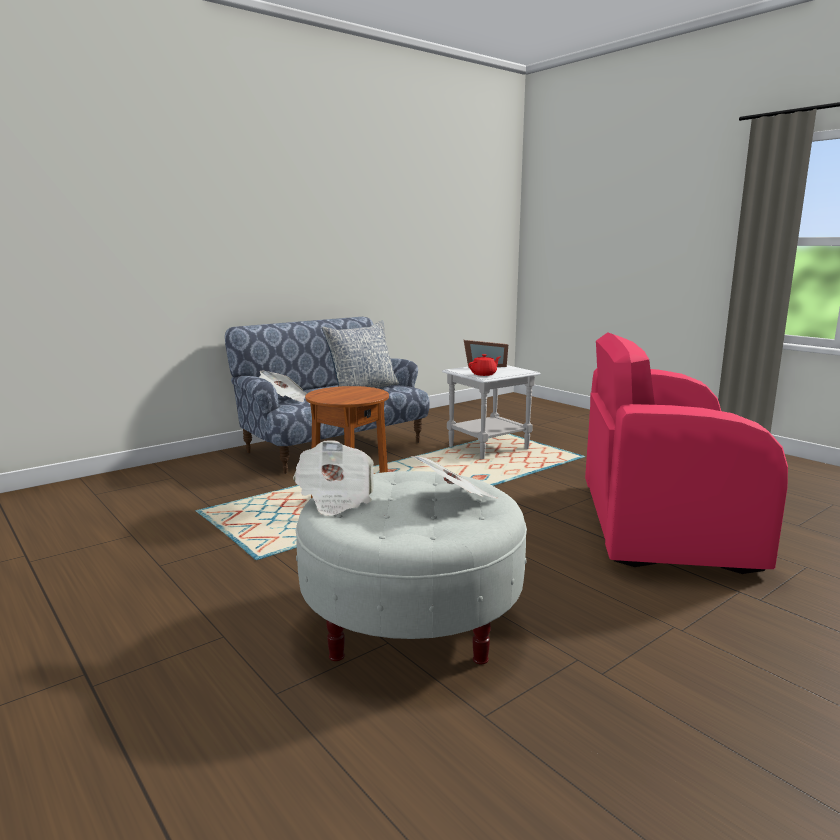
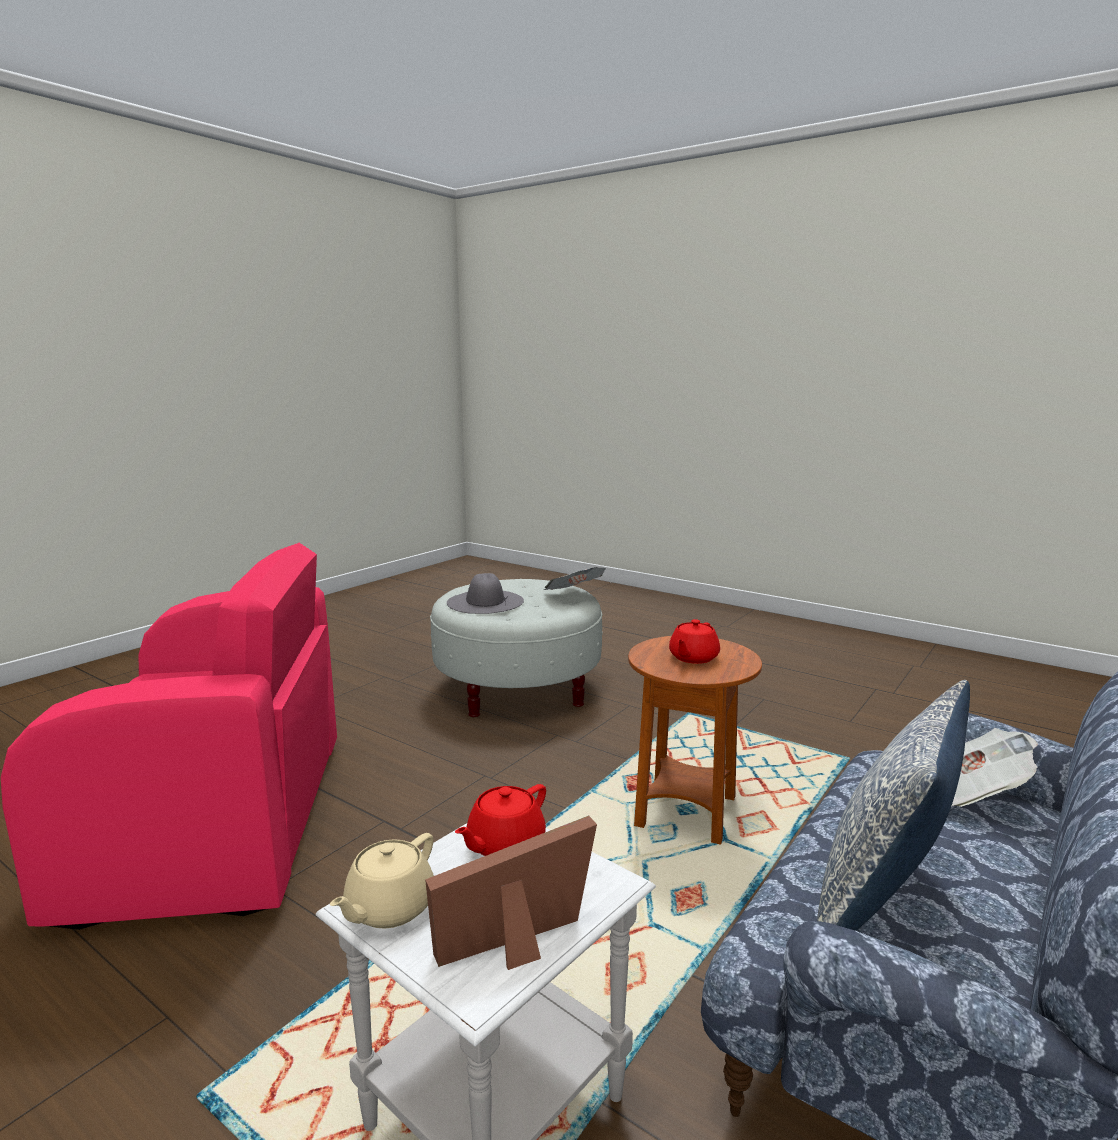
camera: 165 degrees right, 0 degrees up
newspaper [410,456,497,498] -> grey hat [447,573,524,614]
none -> beige teapot [330,833,434,929]
none -> red teapot [669,619,720,664]

